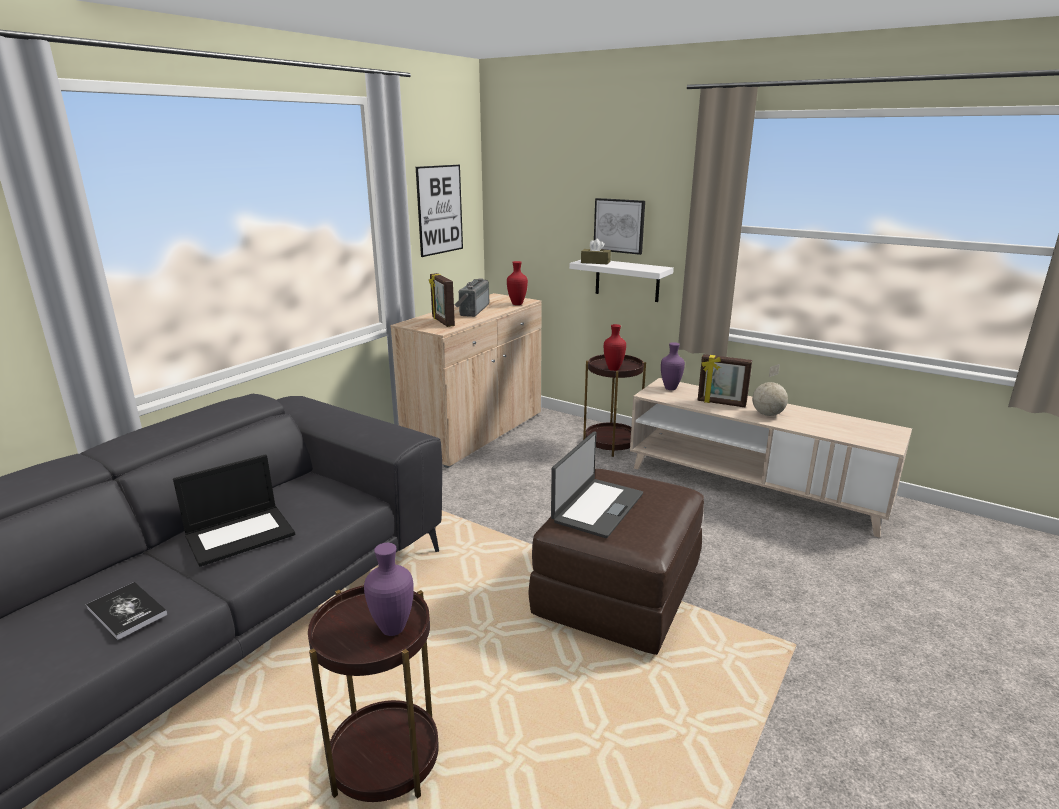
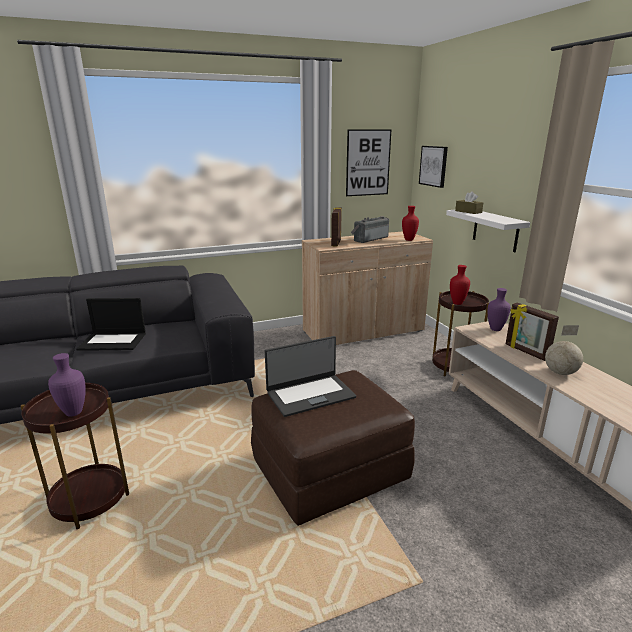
camera: 35 degrees right, 0 degrees up
book [86,582,167,640] -> none
picture [594,198,645,255] -> picture moved to [419,146,448,188]

